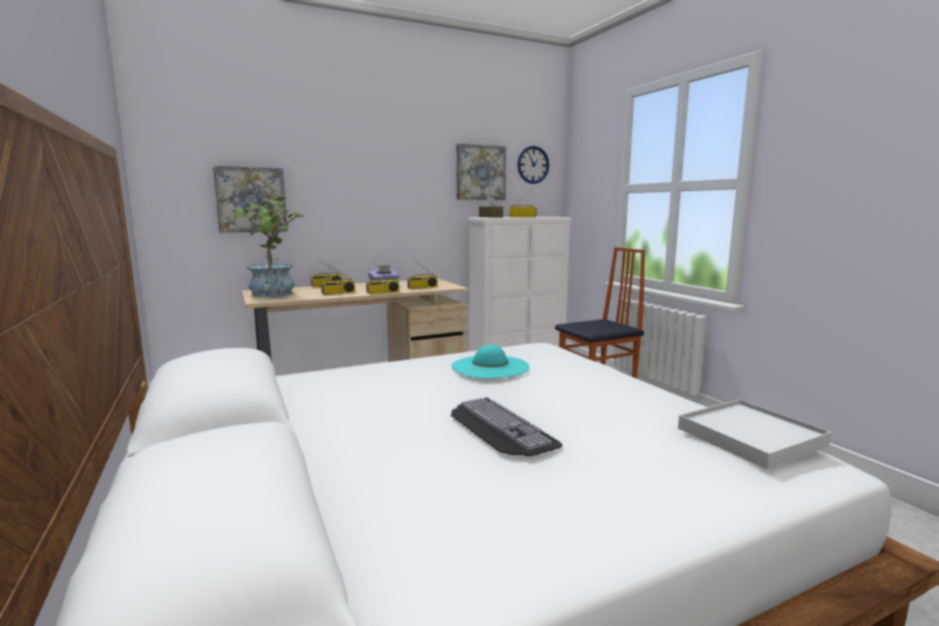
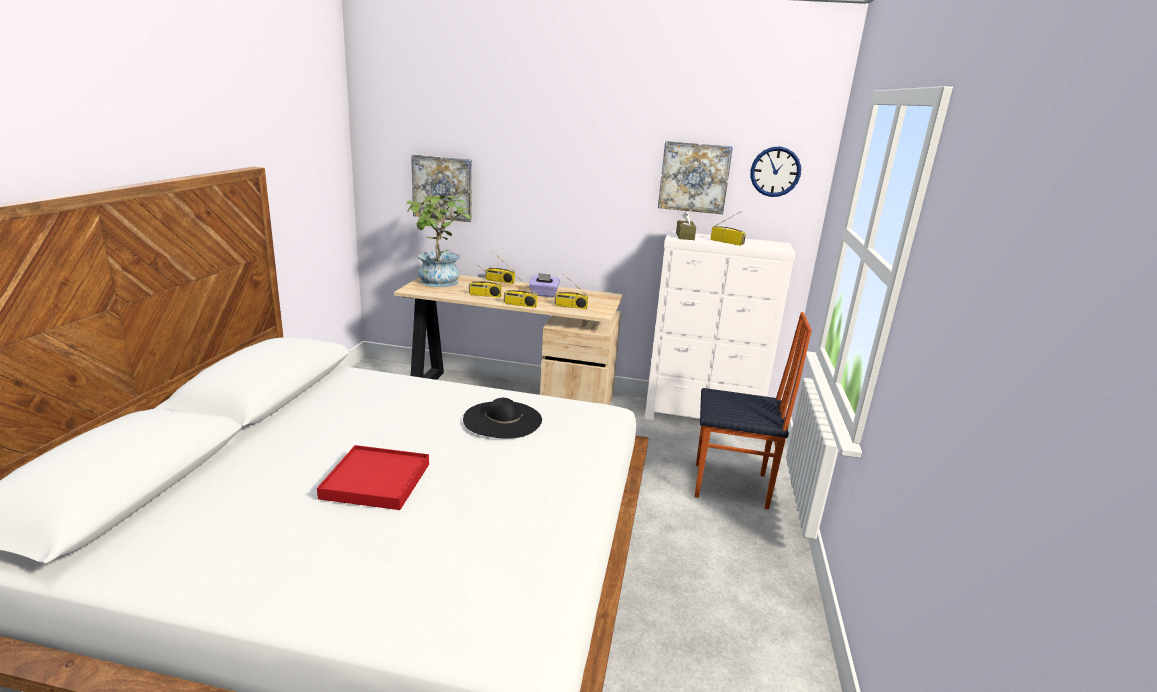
camera: 35 degrees right, 10 degrees up
turquoise hat [451,345,529,379] -> black hat [463,398,542,439]
keyboard [451,397,562,456] -> red tray [317,445,429,510]
white tray [678,400,831,469] -> none

